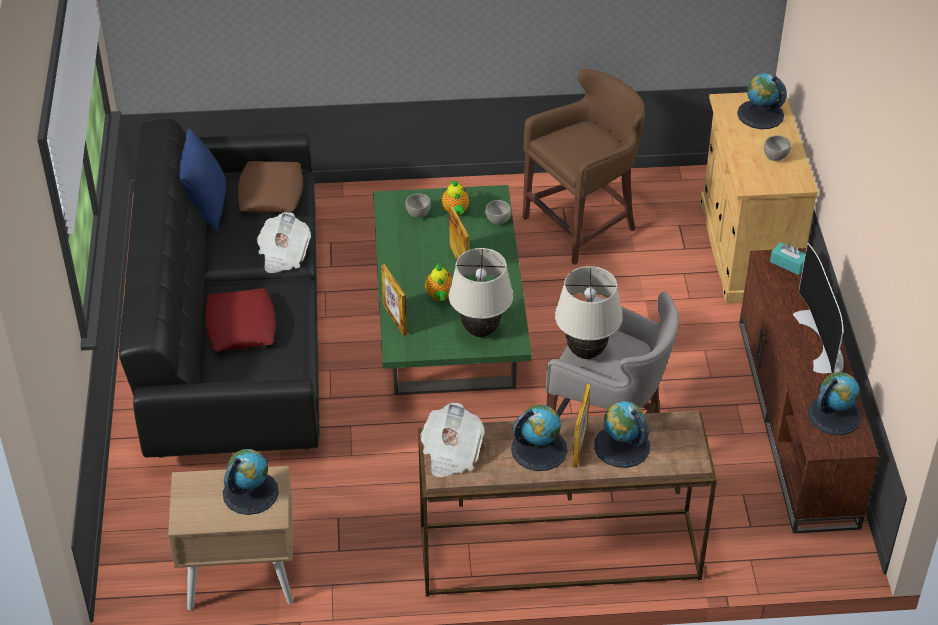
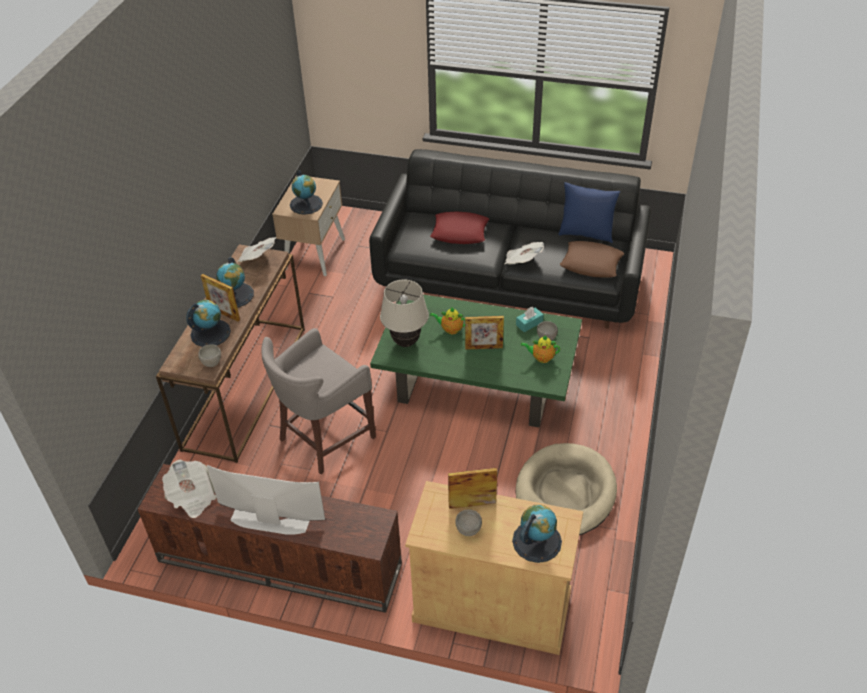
camera: 110 degrees right, 0 degrees up
picture frame [381,264,407,336] -> picture frame moved to [448,468,497,509]
grey bowl [485,200,511,224] -> grey bowl moved to [198,344,221,367]
brown stool [523,69,645,265] -> beige dog bed [516,443,617,535]
beige table lamp [555,266,623,359] -> none
turquoise tissue box [770,242,805,275] -> turquoise tissue box moved to [516,307,544,332]
globe [808,372,862,435] -> newspaper [162,459,217,518]

